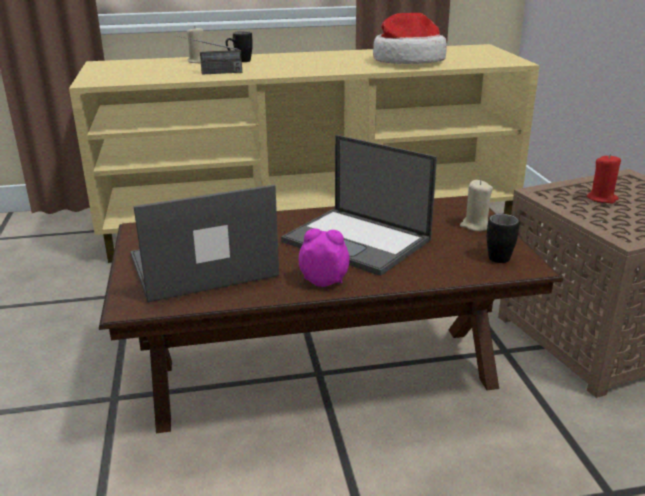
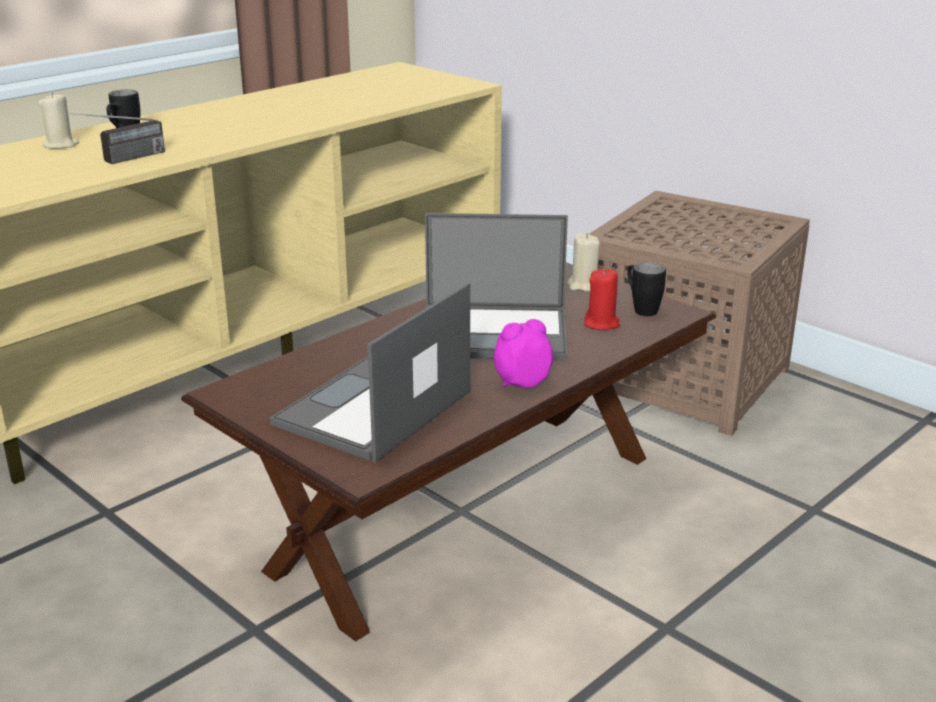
camera: 35 degrees left, 0 degrees up
hat [373,13,447,64] -> none
red candle [587,154,621,203] -> red candle moved to [584,268,620,330]

